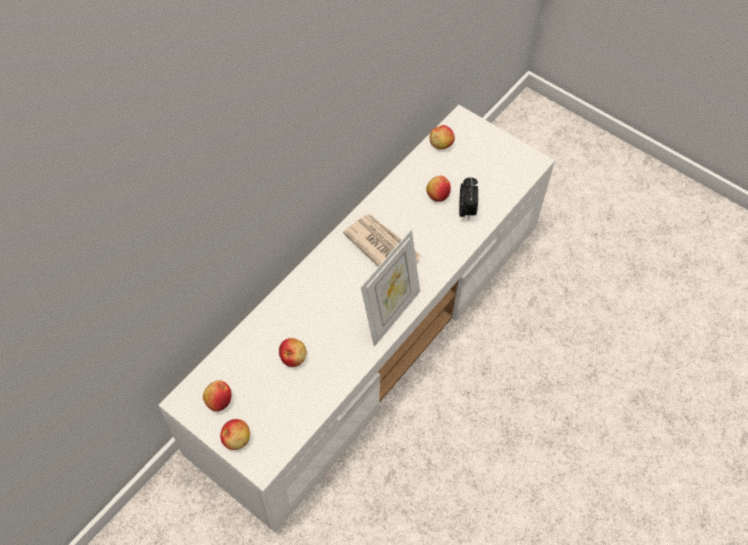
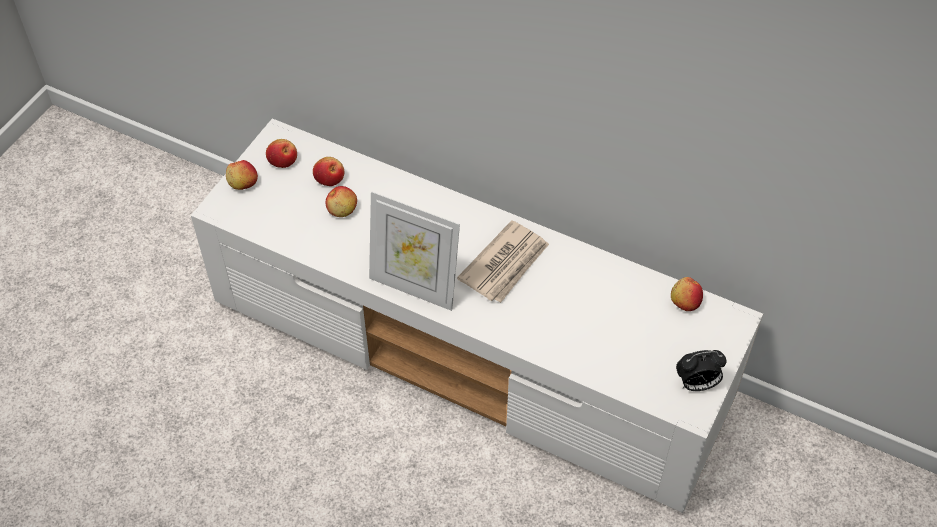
camera: 80 degrees right, 5 degrees down
apple [426,176,451,202] -> apple moved to [313,157,344,186]
alarm clock [459,178,478,220] -> alarm clock moved to [676,350,727,391]

